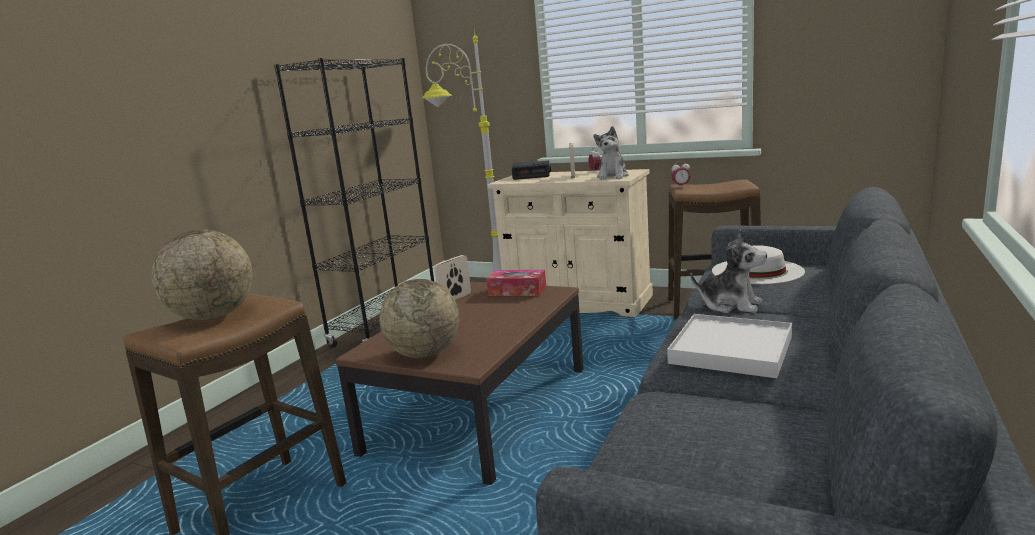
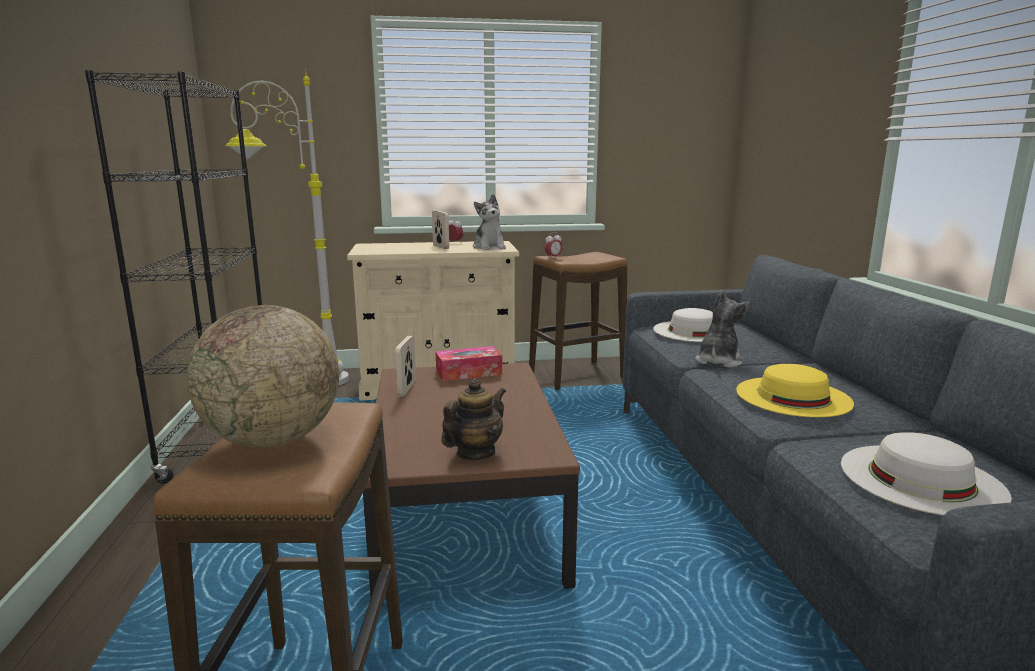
camera: 35 degrees left, 0 degrees up
globe [379,279,459,358] -> teapot [441,378,506,460]
alarm clock [512,161,551,180] -> none
white tray [667,314,792,378] -> yellow hat [736,364,854,417]
plush toy [691,229,767,313] -> plush toy turned 60 degrees counterclockwise [695,290,750,368]
none -> white hat [841,432,1012,515]

